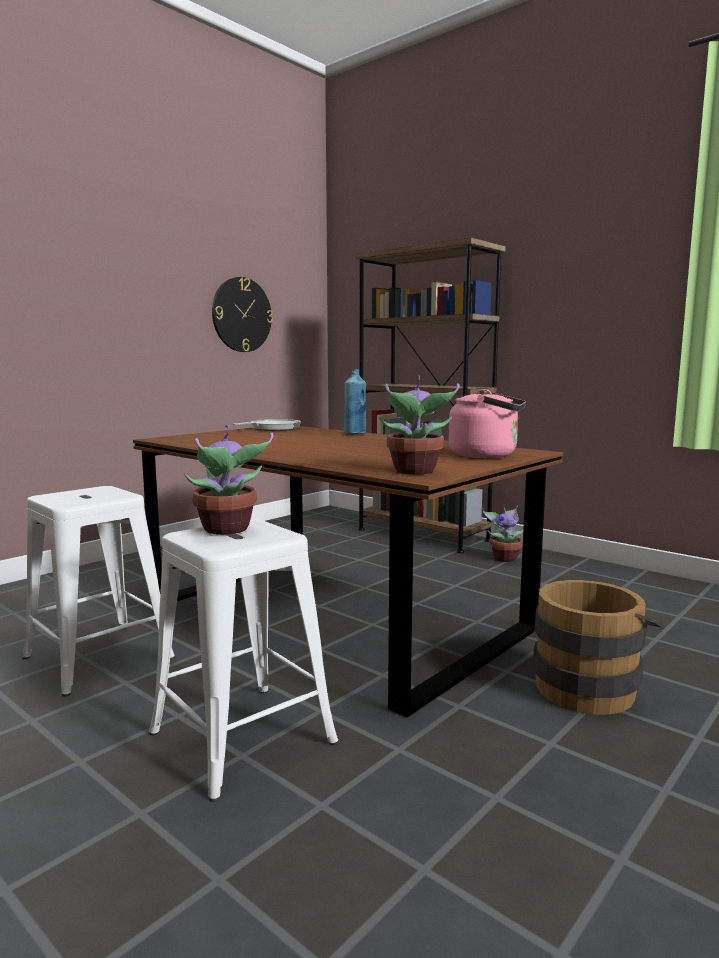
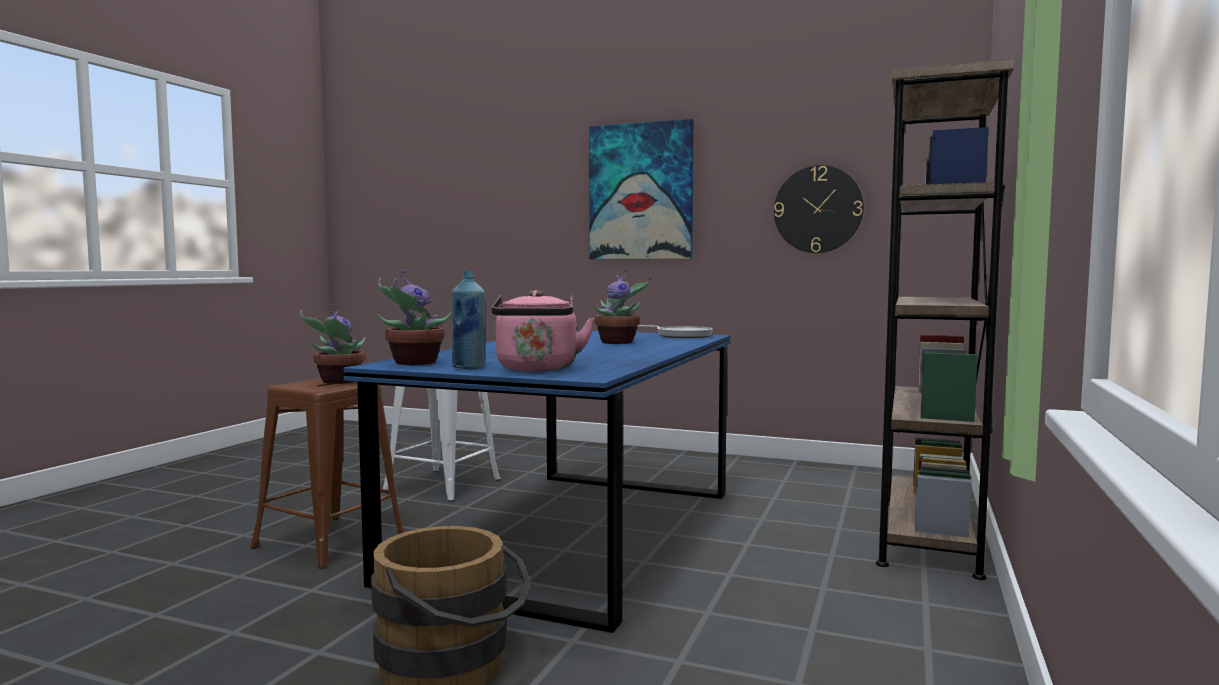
camera: 70 degrees right, 5 degrees down
brown dining table [133,426,563,717] -> blue dining table [343,330,731,633]
white stool [149,519,338,802] -> brown stool [250,378,405,569]
blue bottle [344,369,366,435] -> blue bottle moved to [451,271,485,369]
potted plant [481,505,524,562] -> potted plant moved to [593,270,651,344]
none -> picture [589,119,694,259]

